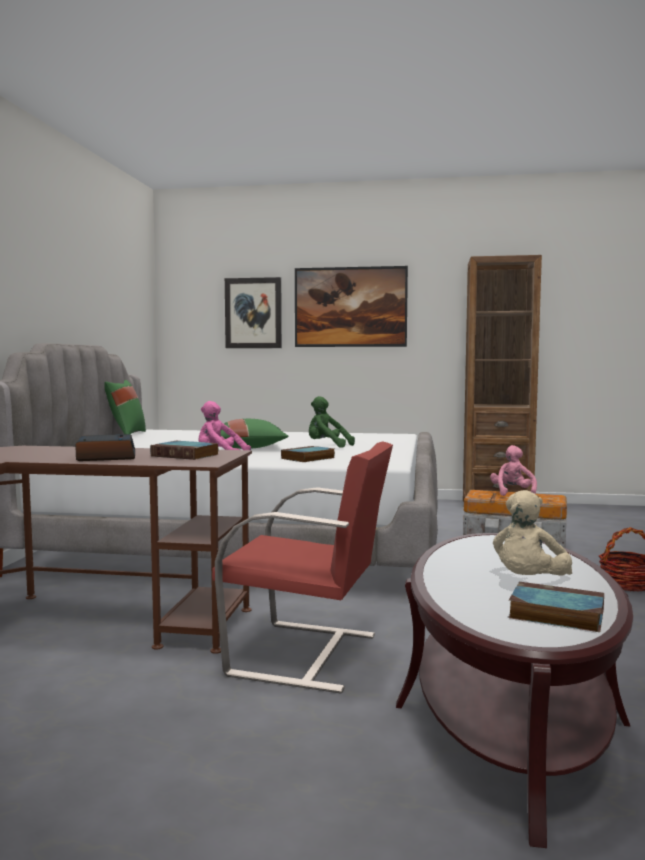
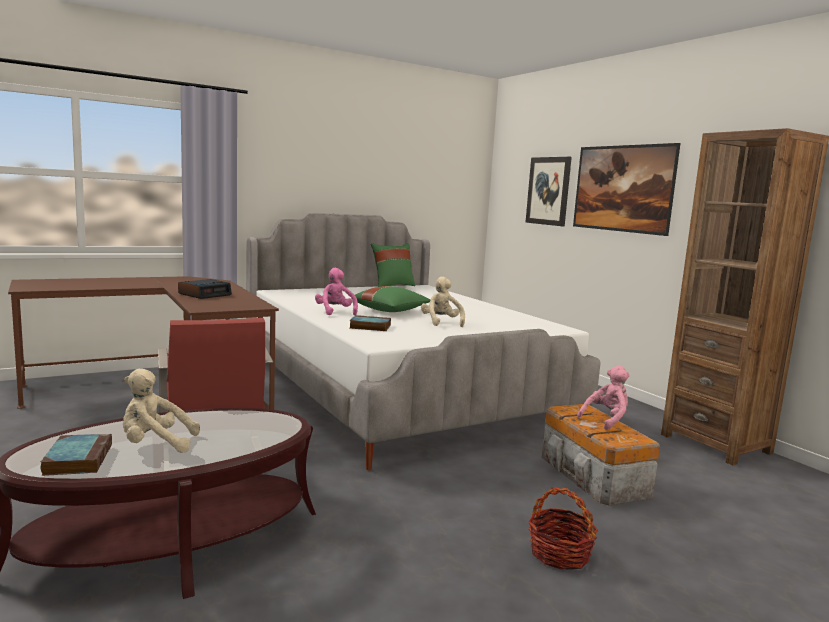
camera: 50 degrees right, 5 degrees up
book [150,441,219,460] -> none
green plush toy [309,396,355,448] -> beige plush toy [421,276,465,327]

